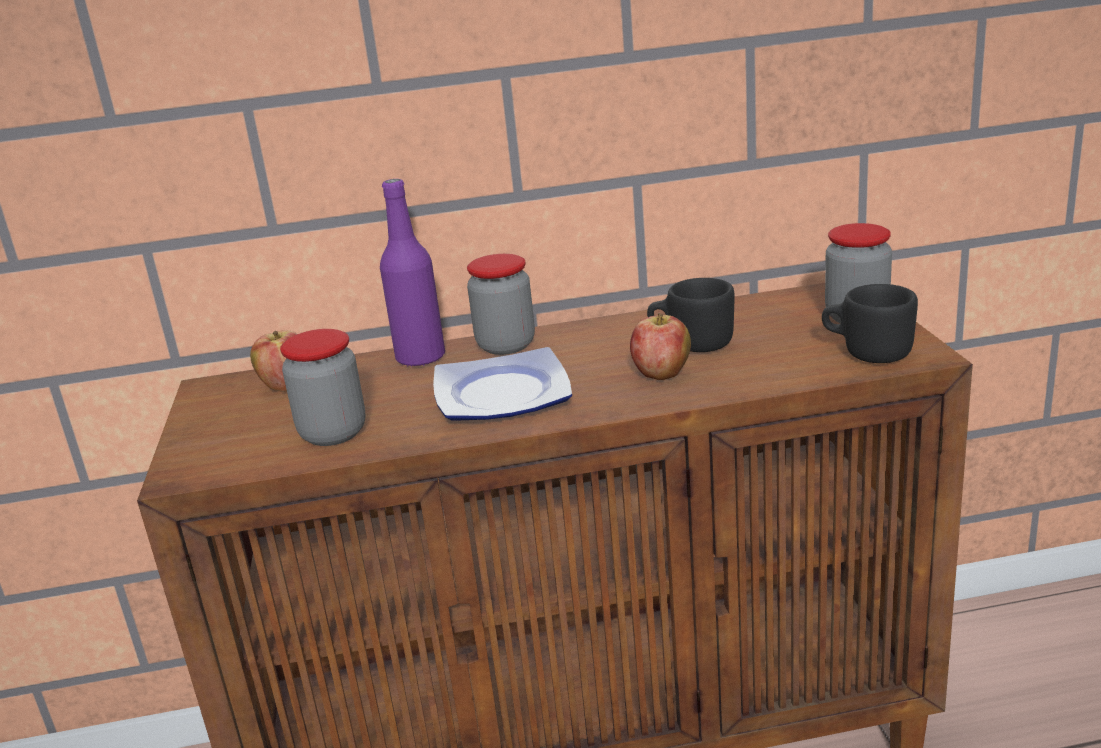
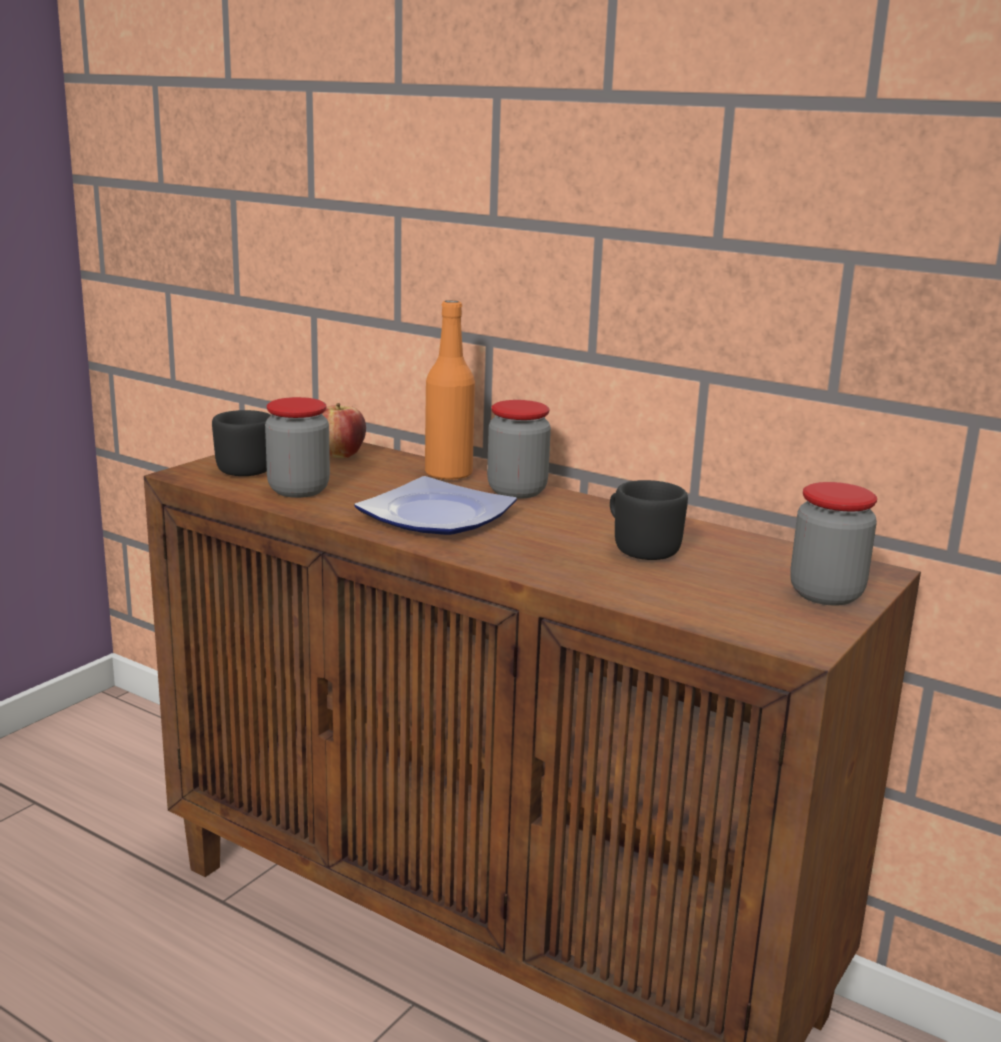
camera: 40 degrees right, 5 degrees down
purple bottle [380,179,445,367] -> orange bottle [425,300,475,481]
apple [630,313,691,380] -> none
black mug [822,284,918,363] -> black mug moved to [212,410,271,476]

